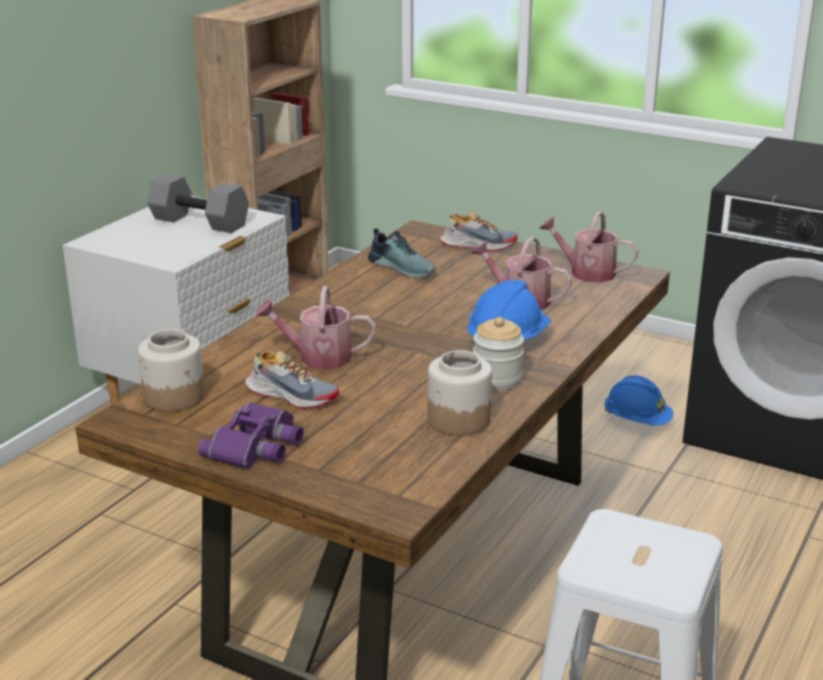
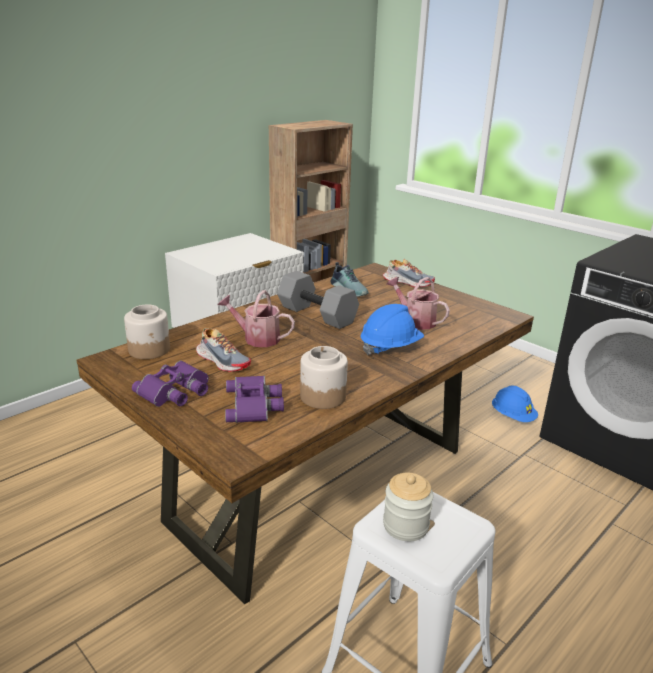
camera: 15 degrees right, 0 degrees up
grey dumbbell [147,173,249,233] -> grey dumbbell moved to [277,271,359,329]
jar [473,317,524,390] -> jar moved to [383,473,433,541]
watering can [539,211,638,283] -> none
none -> purple binoculars [225,376,284,423]

